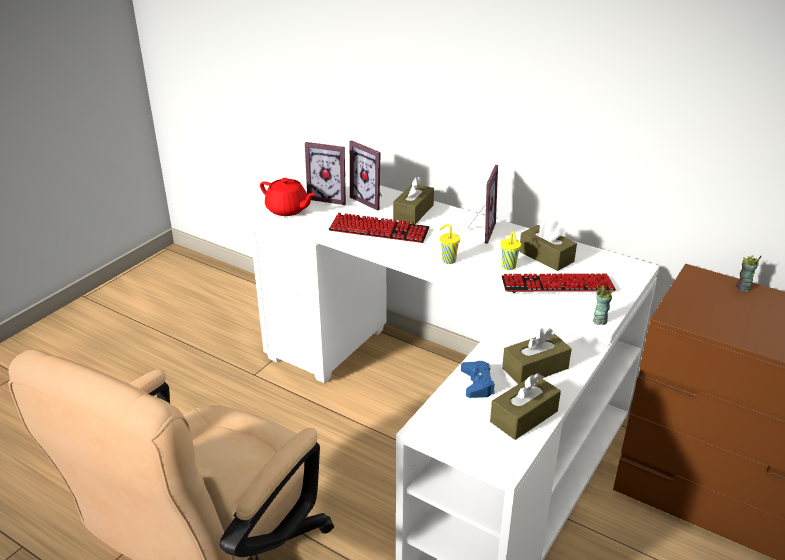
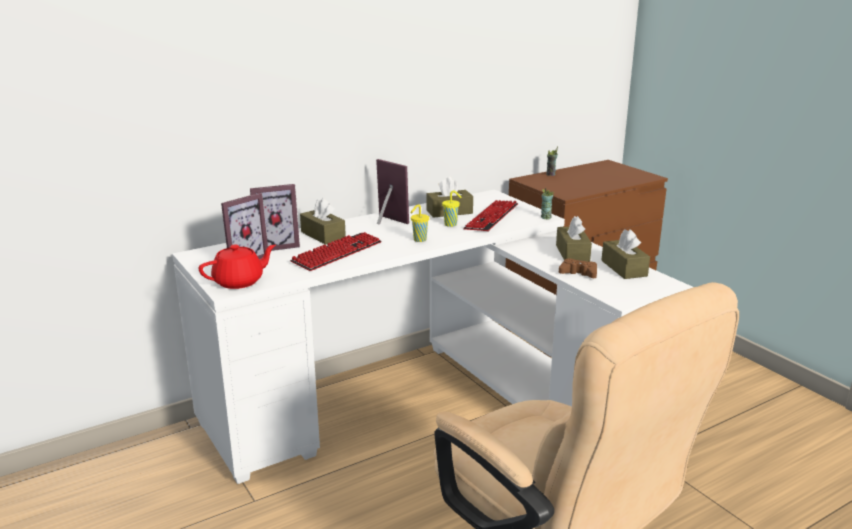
camera: 65 degrees left, 10 degrees down
blue game controller [461,361,495,398] -> brown game controller [559,258,597,278]

